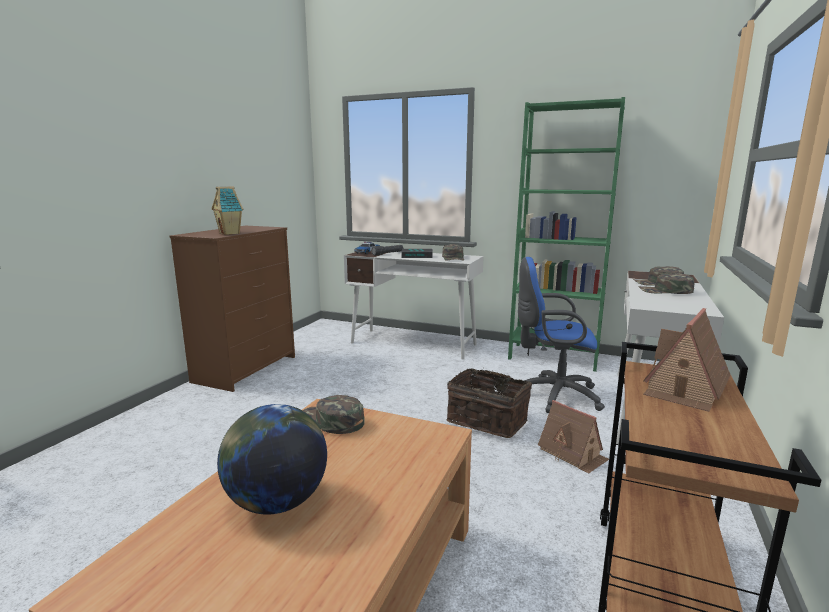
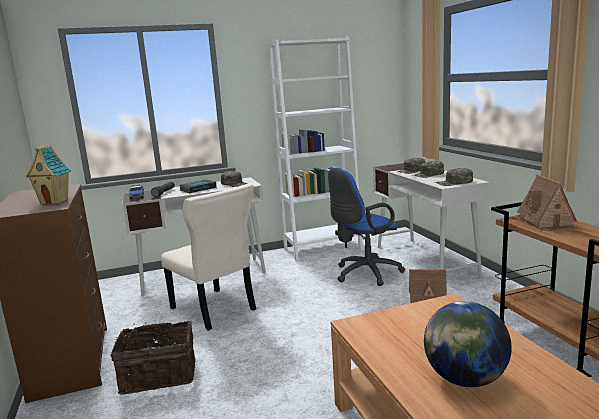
camera: 40 degrees left, 0 degrees up
green cap [303,395,365,434] -> green cap moved to [435,168,473,186]
basket [446,368,532,438] -> basket moved to [110,321,195,394]
green bookcase [508,97,625,372] -> white bookcase [268,36,363,262]
none -> beige chair [161,183,256,331]

